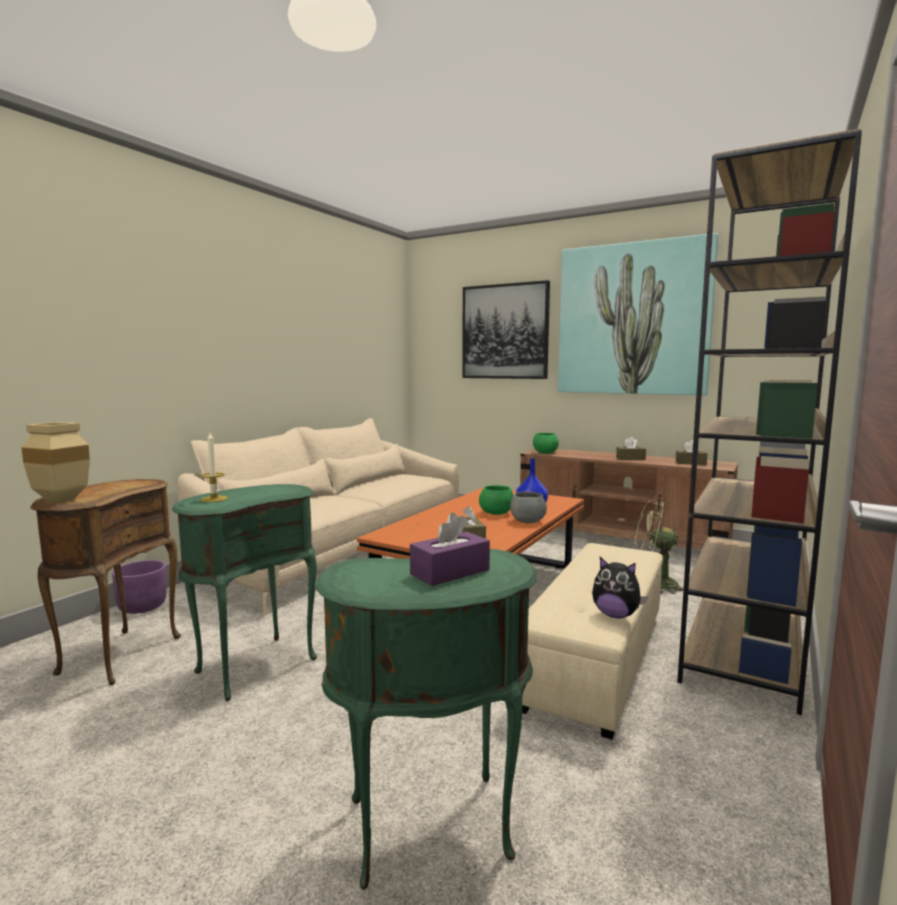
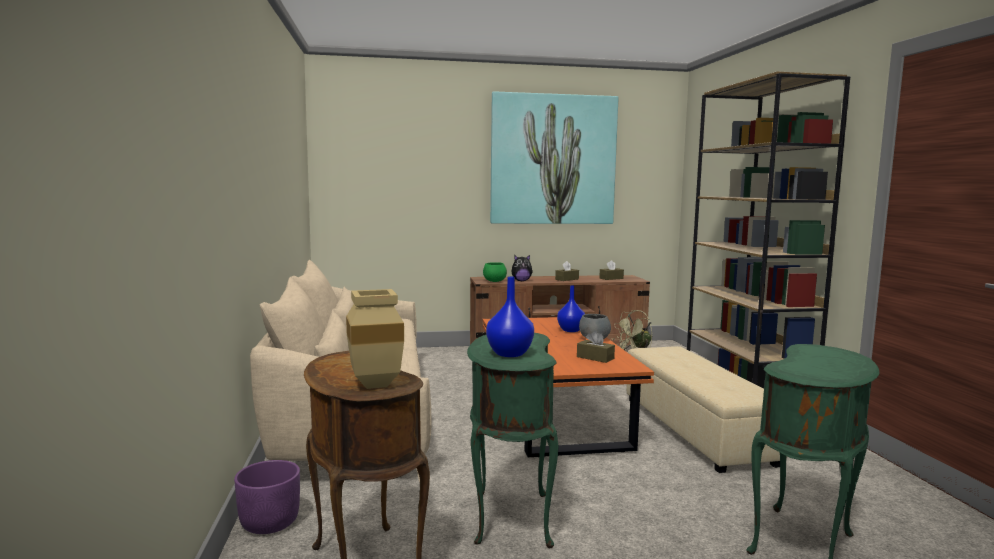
camera: 40 degrees left, 0 degrees up
candle [201,433,228,502] -> blue vase [486,276,534,357]
purple tissue box [410,513,490,586] -> none
picture [462,280,550,379] -> none
green bowl [479,485,513,515] -> none
plush toy [592,557,648,618] -> plush toy moved to [512,255,533,281]

